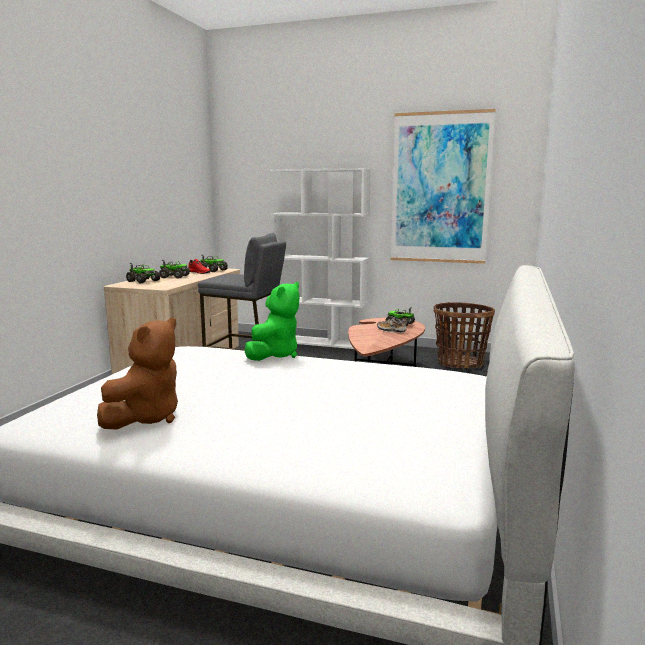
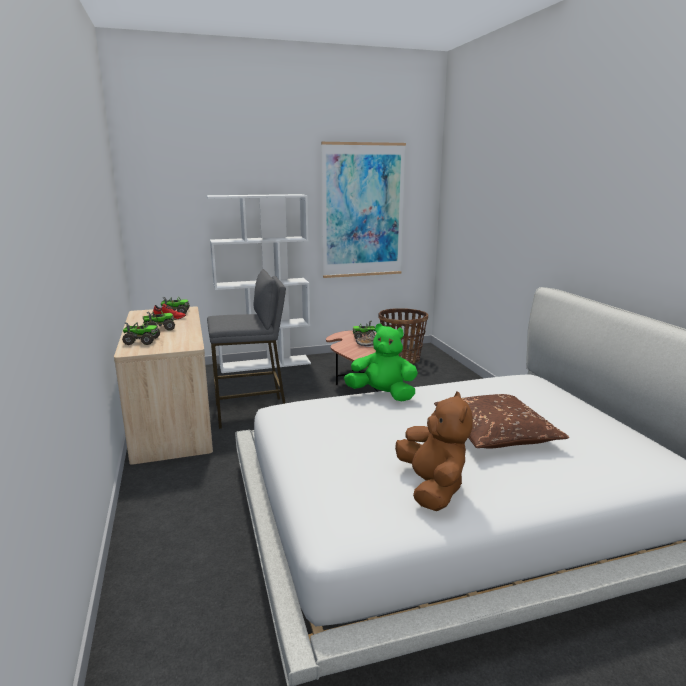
camera: 35 degrees left, 5 degrees up
green plush toy [245,282,300,361] -> green plush toy turned 60 degrees counterclockwise [344,323,418,401]
none -> brown pillow [434,394,569,449]

